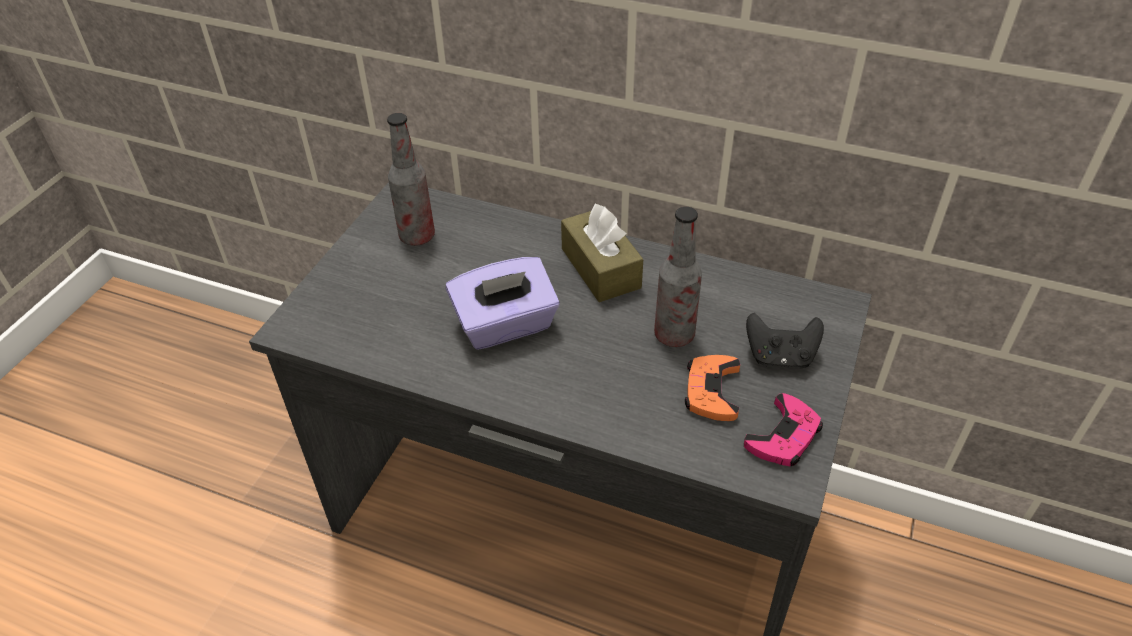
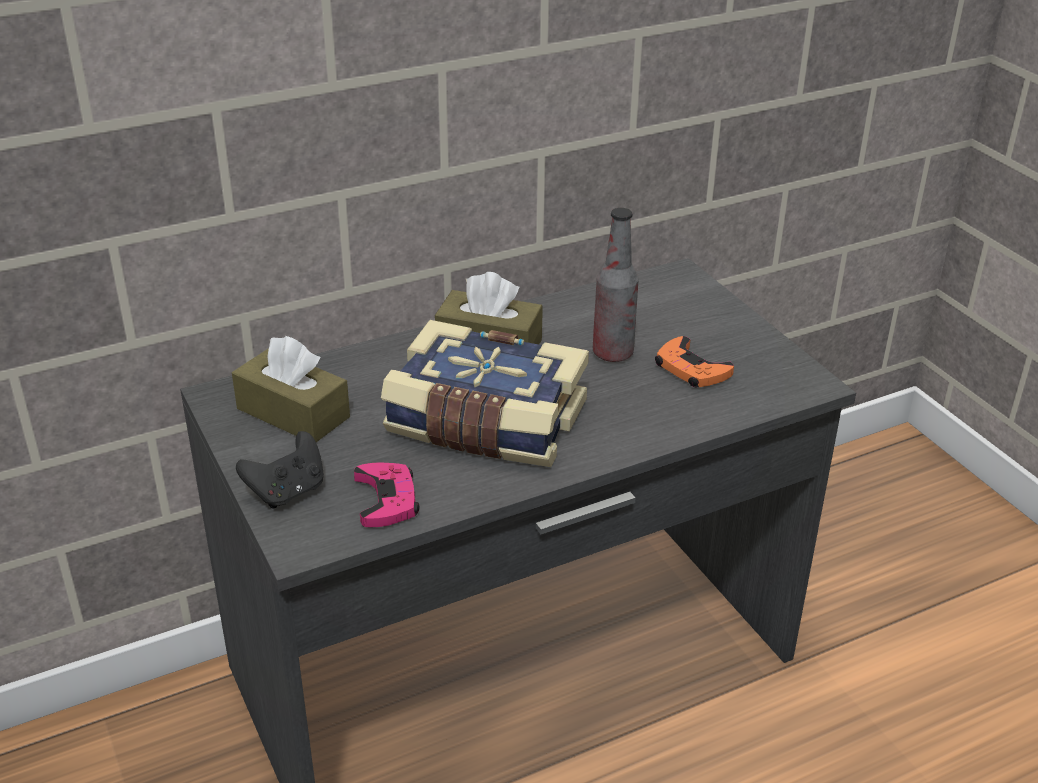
camera: 50 degrees left, 10 degrees down
bottle [387,113,435,246] -> brown tissue box [232,336,350,442]
purple tissue box [446,257,560,350] -> book [381,320,589,467]
pink game controller [744,393,823,466] -> pink game controller moved to [354,462,419,528]
black game controller [746,313,824,369] -> black game controller moved to [236,431,324,509]

